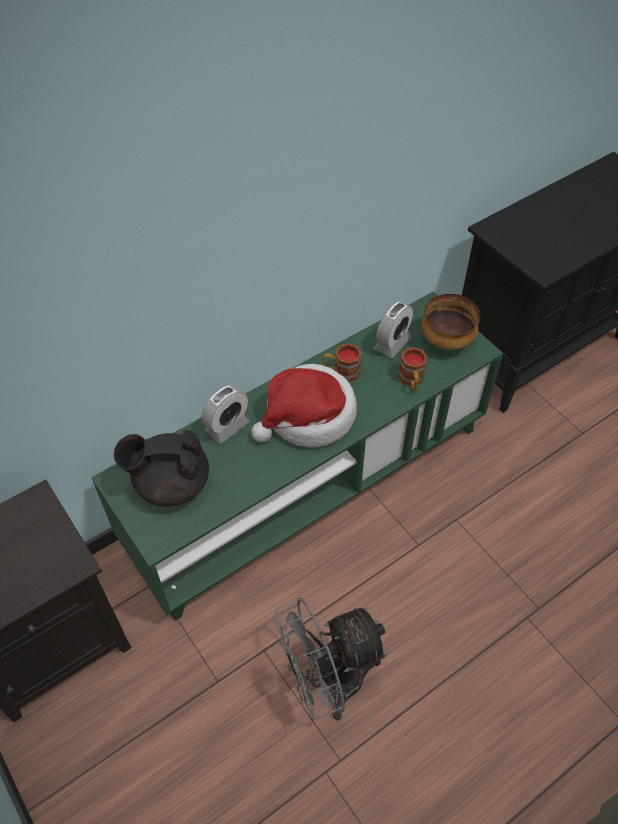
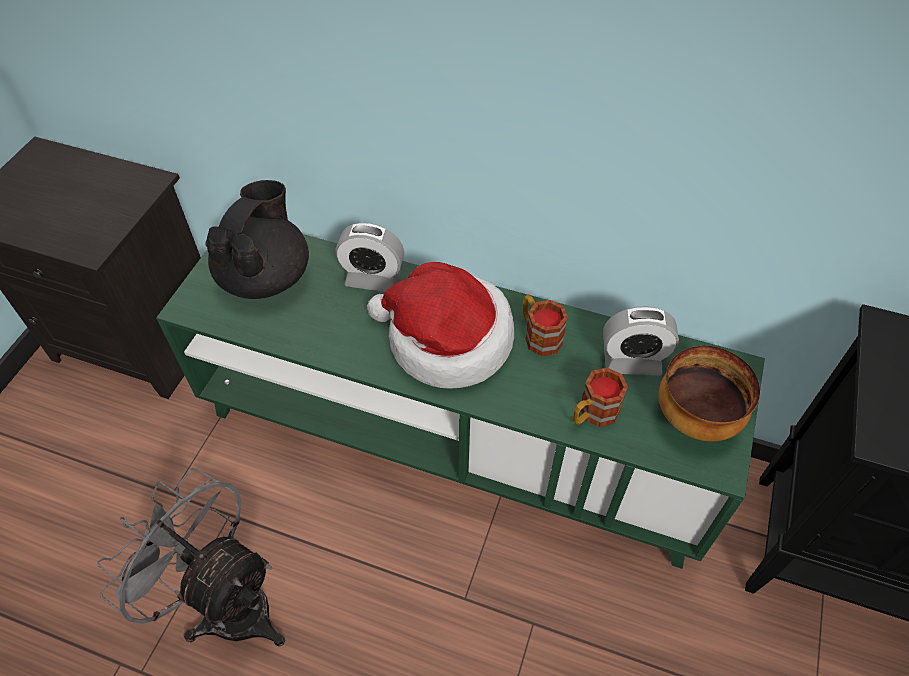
camera: 55 degrees right, 0 degrees up
black teapot [114,429,209,507] -> black teapot turned 60 degrees clockwise [205,180,309,299]

